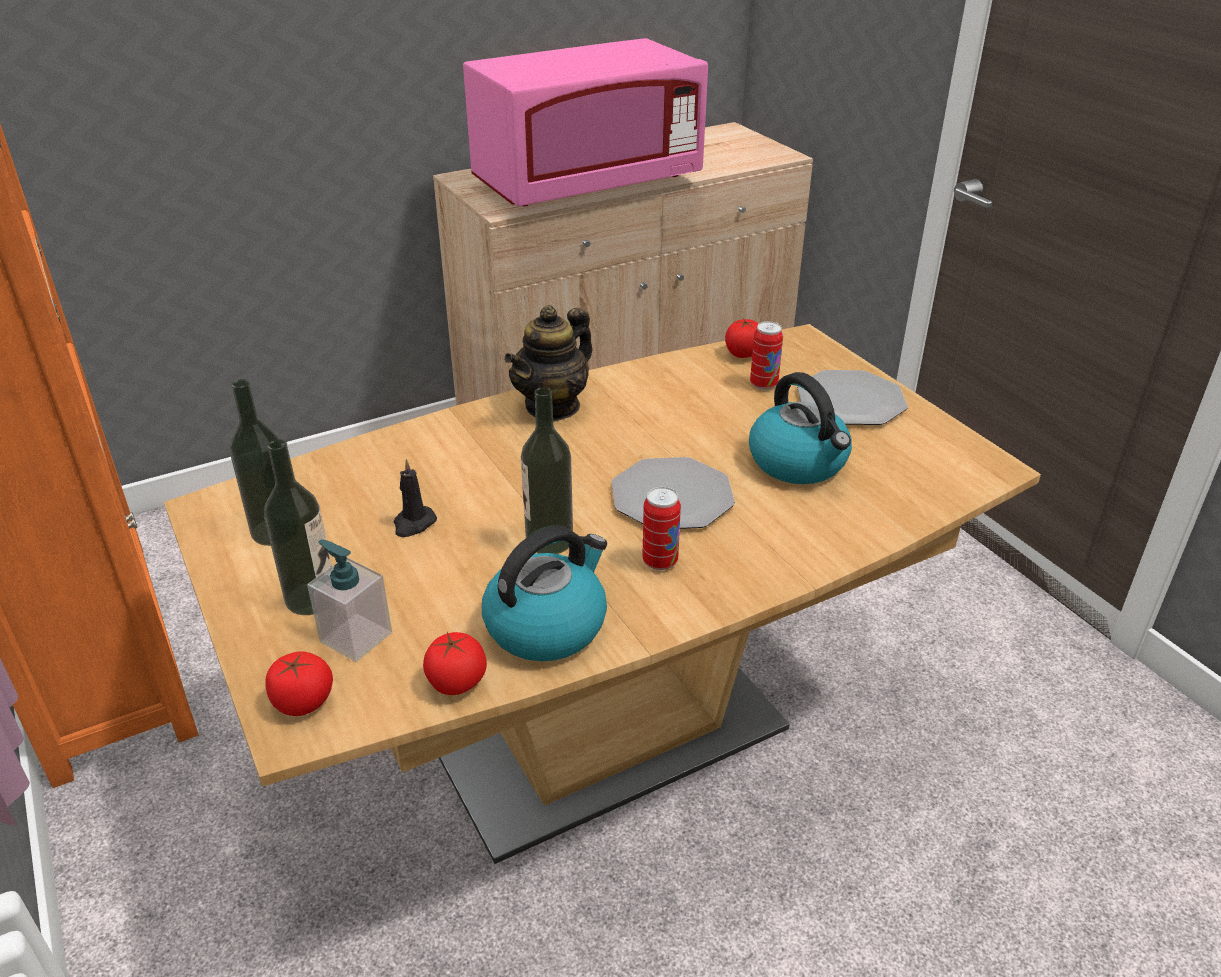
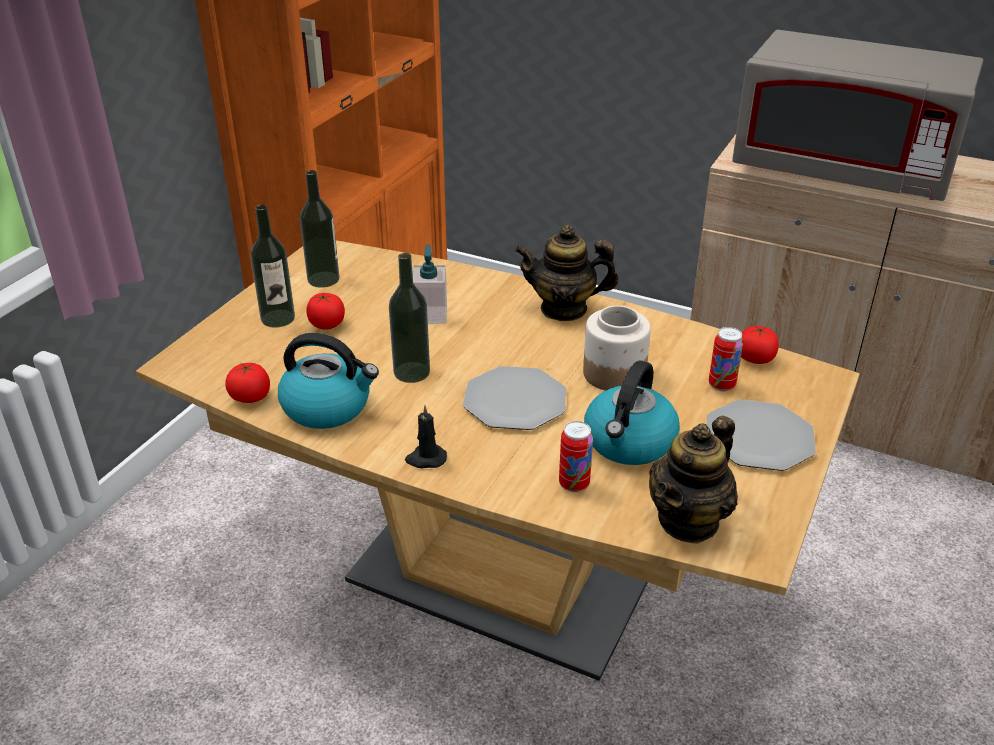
camera: 55 degrees right, 0 degrees up
tomato [265,651,333,716] -> tomato moved to [306,292,345,330]
soap dispenser [307,539,392,662] -> soap dispenser moved to [412,244,447,324]
black candle [394,459,437,537] -> black candle moved to [405,405,447,468]
pink microwave [463,38,708,206] -> grey microwave [732,30,984,201]
can [642,487,681,570] -> can moved to [559,421,593,492]
none -> jar [583,305,651,391]
none -> teapot [649,416,738,544]

